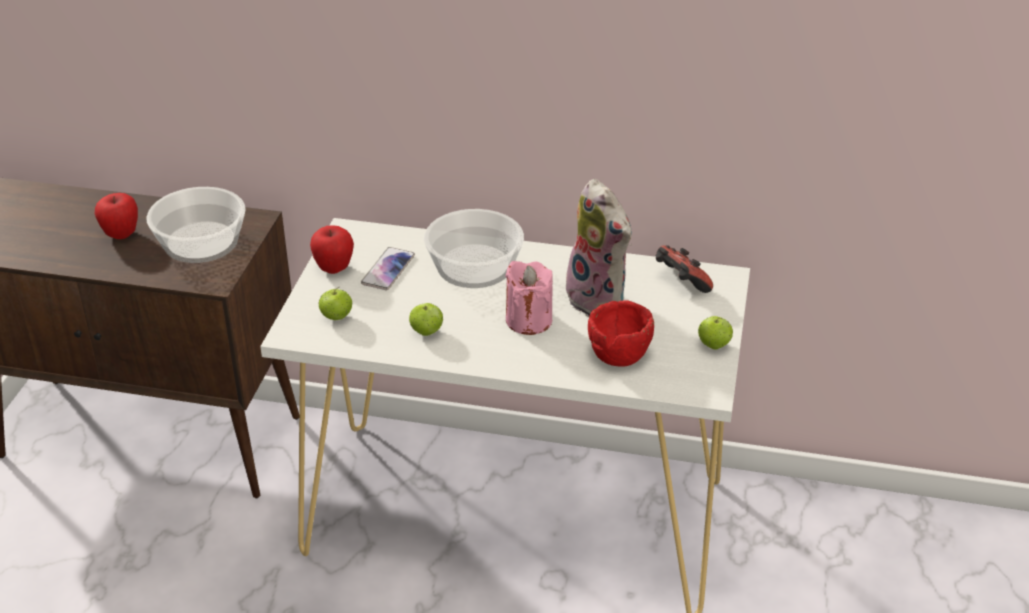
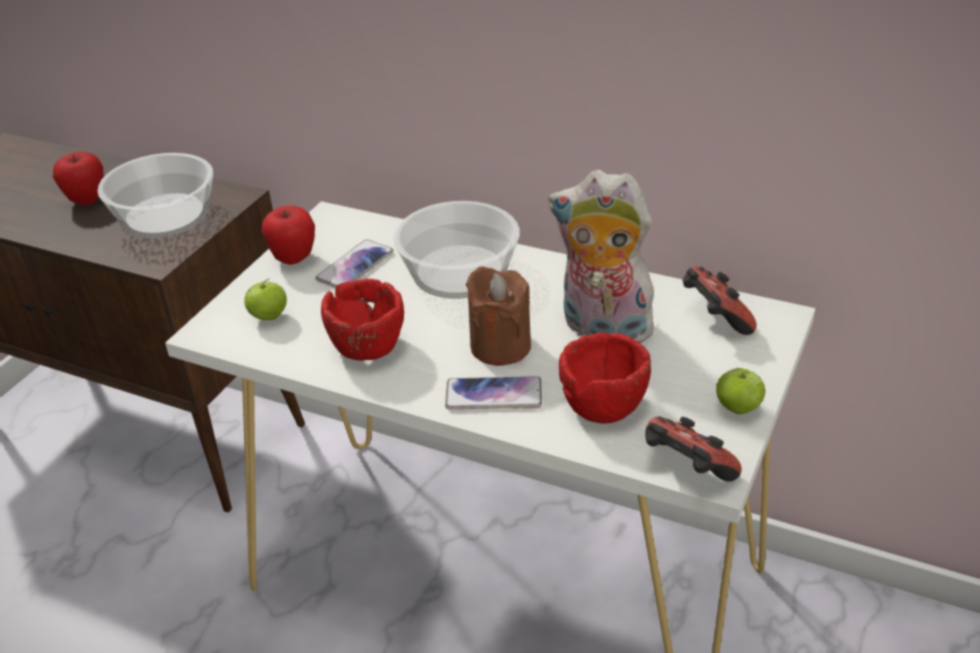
camera: 15 degrees right, 0 degrees up
apple [409,303,443,336] -> red bowl [321,279,404,361]
pink candle [506,261,553,335] -> brown candle [466,266,531,366]
plush toy [566,179,631,317] -> plush toy turned 135 degrees clockwise [549,170,663,343]
none -> phone [445,376,542,409]
none -> game controller [646,416,742,482]

